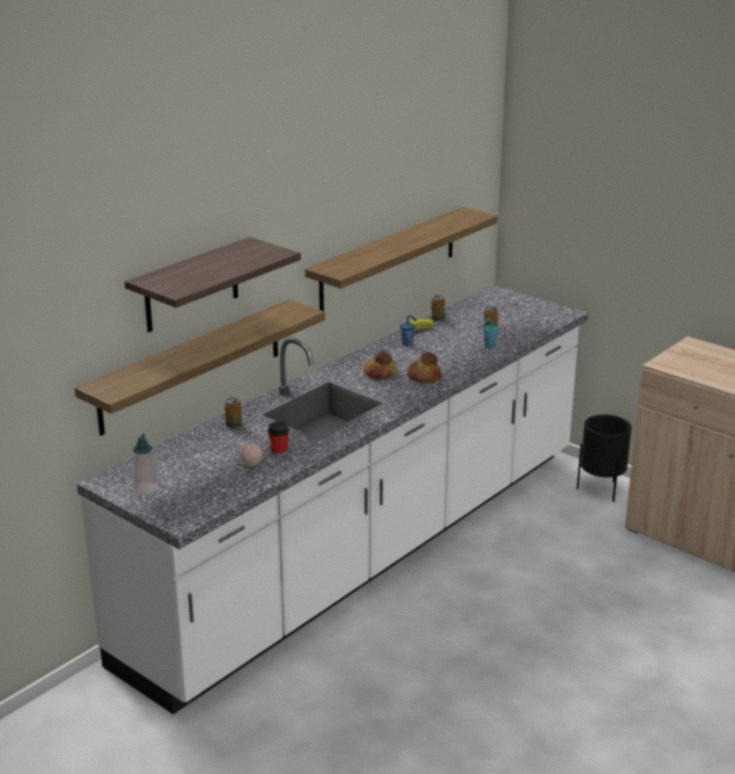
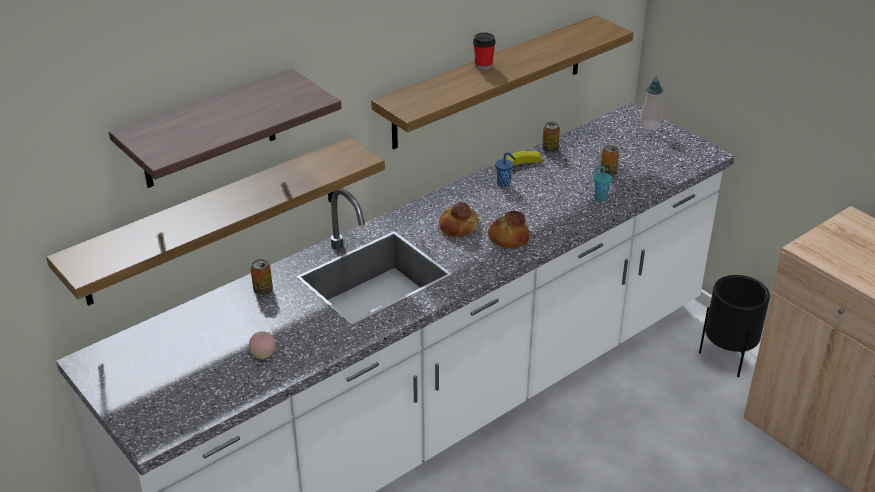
camera: 10 degrees right, 10 degrees up
soap dispenser [133,434,159,495] -> soap dispenser moved to [639,76,663,130]
cup [268,422,289,456] -> cup moved to [473,33,496,70]

